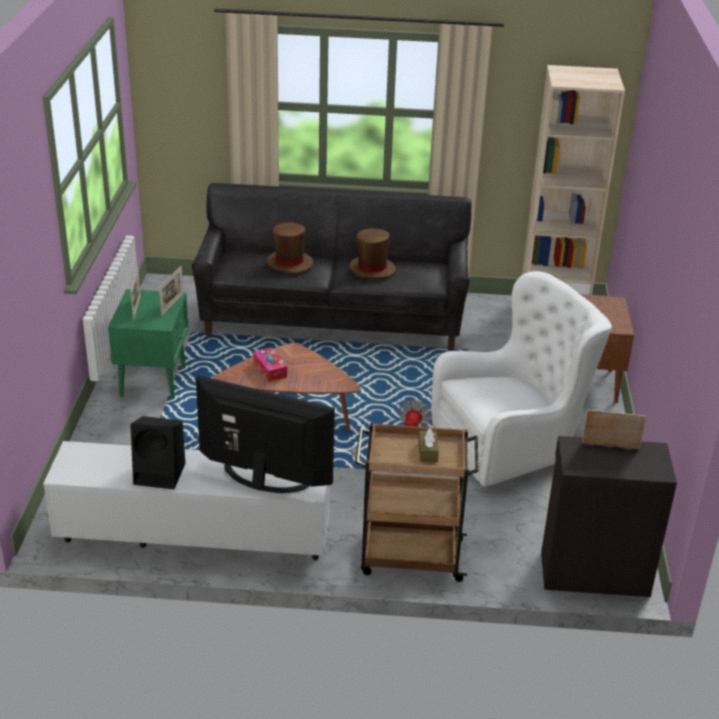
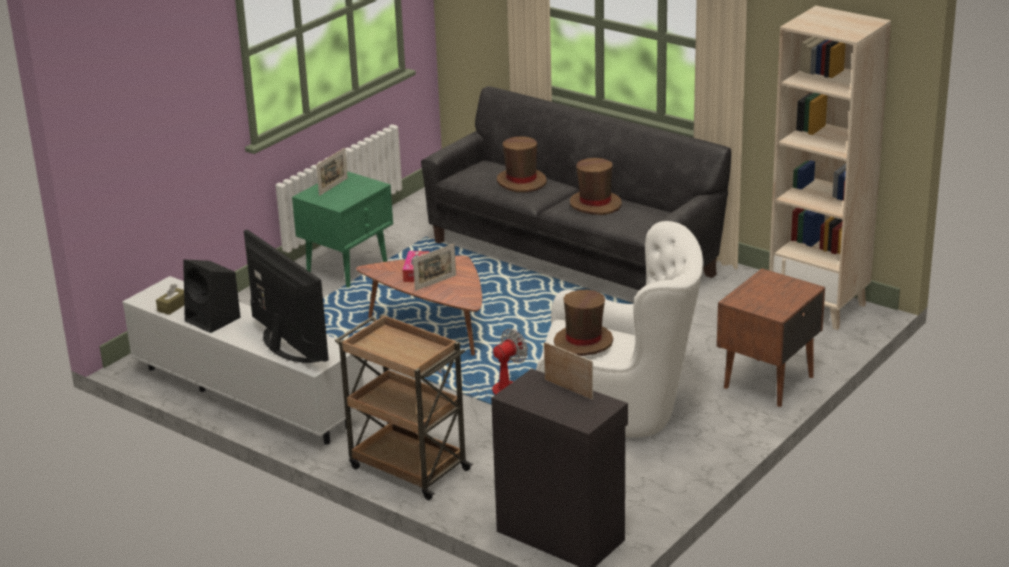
camera: 35 degrees right, 5 degrees down
picture frame [159,266,183,316] -> picture frame moved to [413,244,456,291]
brown tissue box [418,428,439,462] -> brown tissue box moved to [156,284,184,315]
none -> brown hat [554,290,613,356]

